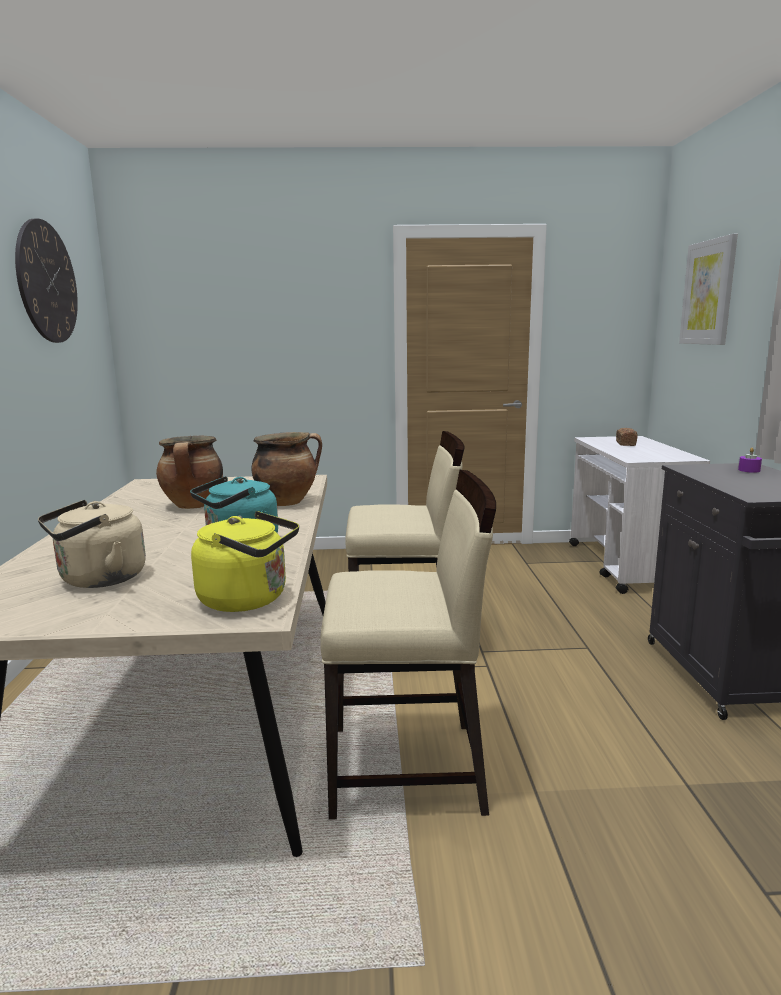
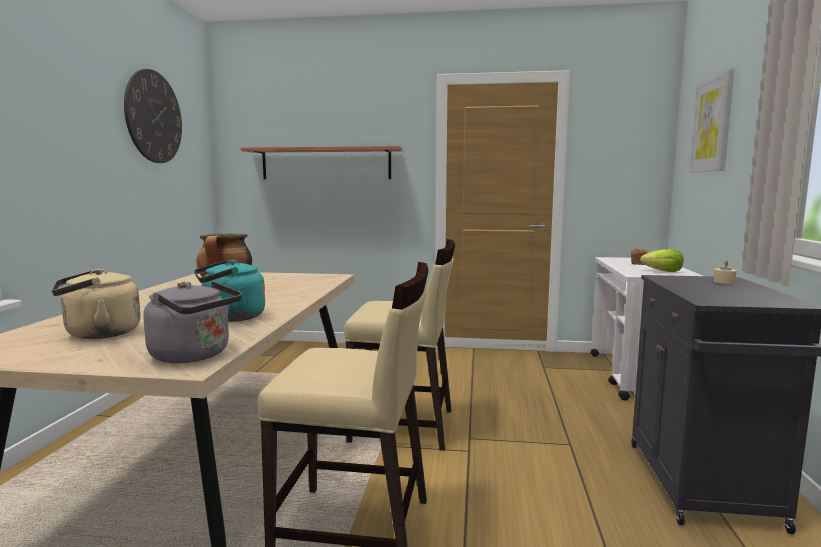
camera: 10 degrees right, 5 degrees down
yellow kettle [191,511,299,612] -> grey kettle [143,281,242,363]
cooking pot [251,432,322,506] -> none
purple candle [738,448,762,473] -> beige candle [714,260,737,284]
none -> shelf [241,146,403,180]
none -> lettuce [640,249,684,272]

